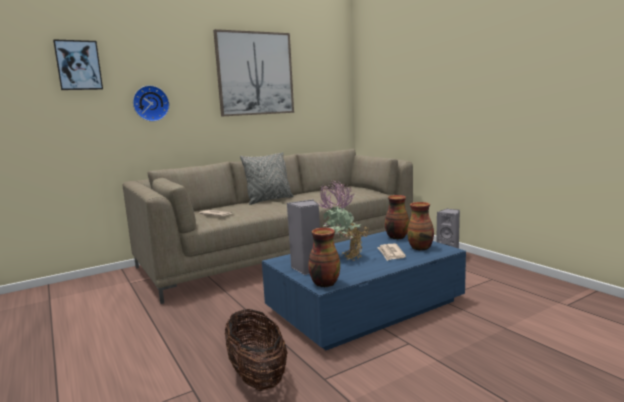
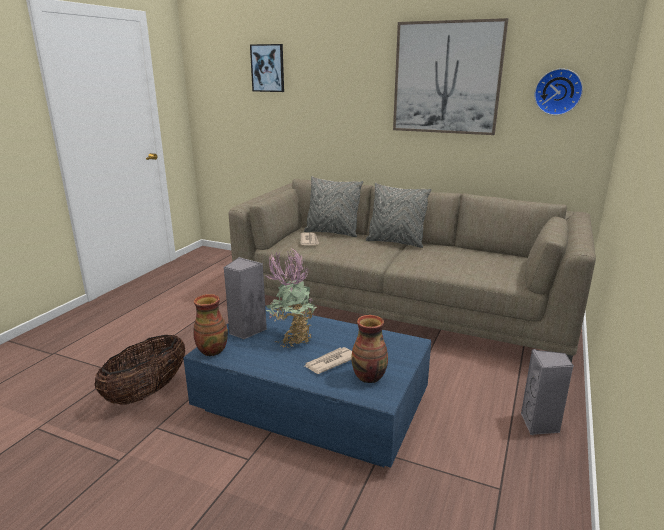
camera: 55 degrees right, 10 degrees up
wall clock [133,85,170,122] -> wall clock moved to [534,68,583,115]
vase [385,195,409,240] -> none
none -> grey pillow [304,176,363,237]

